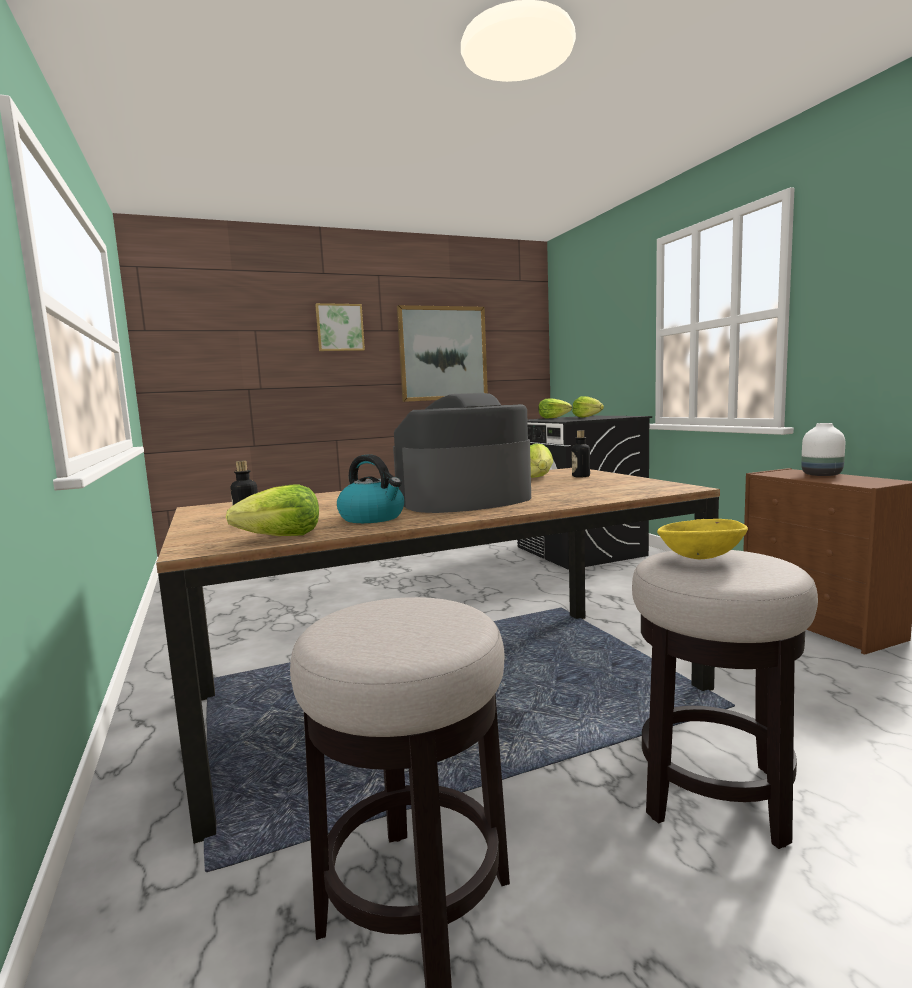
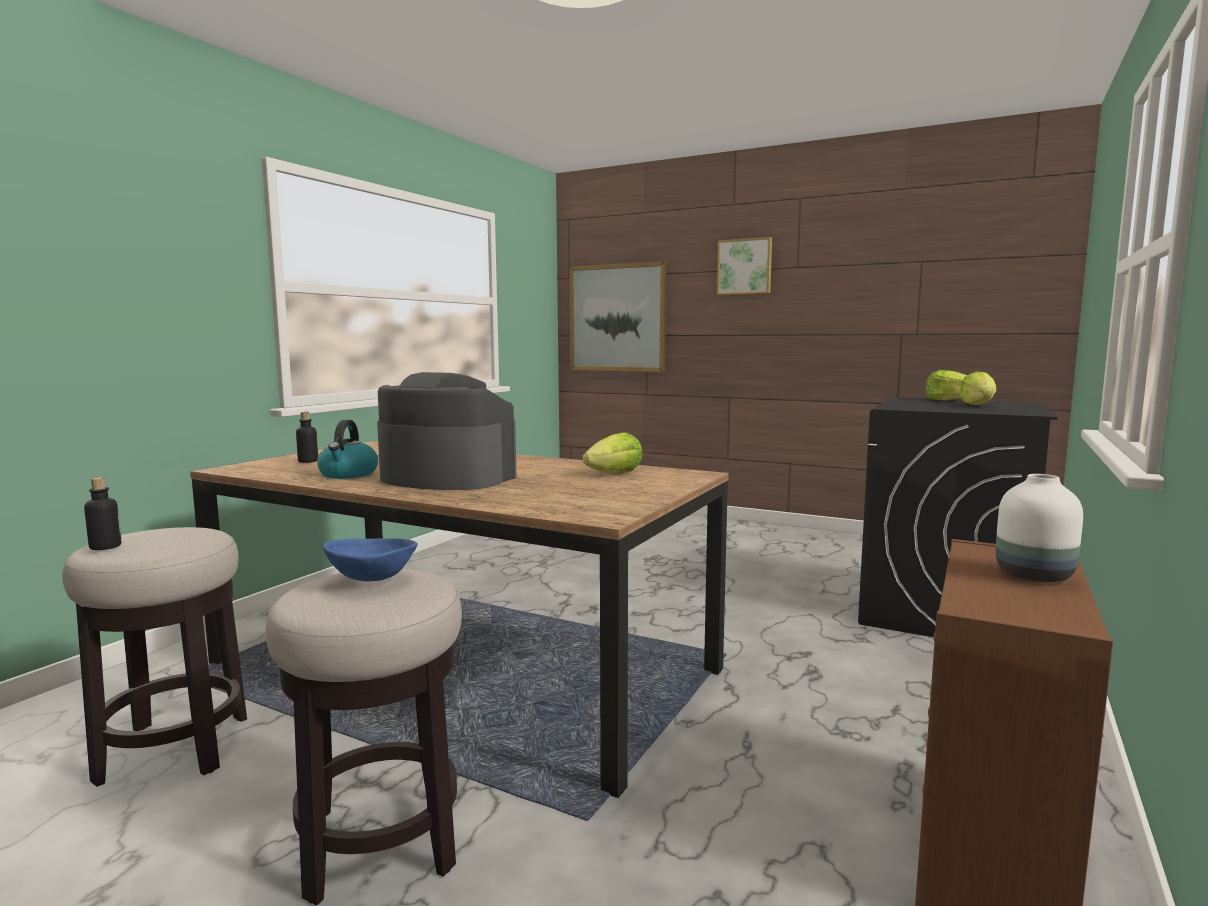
camera: 50 degrees right, 0 degrees up
lettuce [226,485,319,536] -> none
picture [397,305,488,402] -> picture moved to [569,261,666,372]
bottle [572,430,590,477] -> bottle moved to [84,477,121,550]
yellow bowl [657,519,748,559] -> blue bowl [323,538,418,581]

